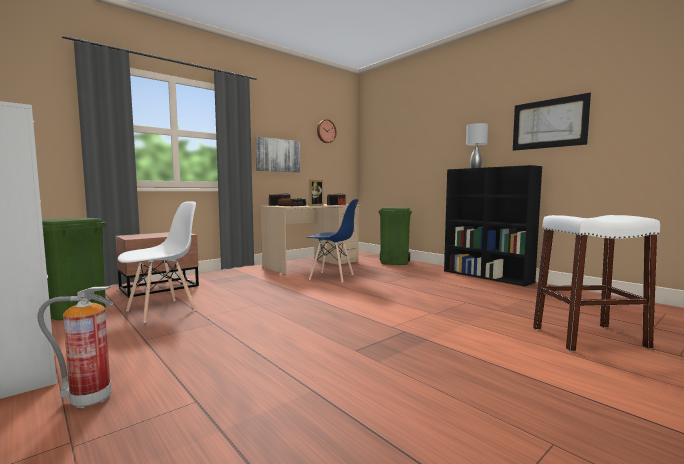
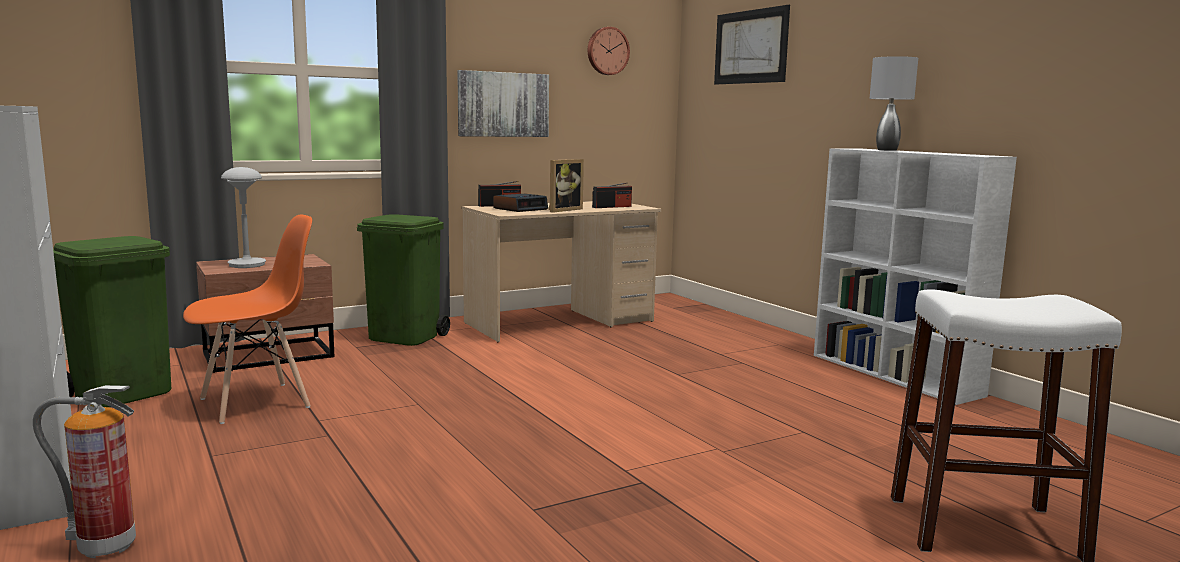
camera: 10 degrees right, 5 degrees up
white chair [118,201,196,323] -> orange chair [183,215,312,424]
blue chair [306,199,359,283] -> none
green trash can [379,207,412,265] -> green trash can moved to [357,214,450,346]
black bookcase [444,165,542,286] -> white bookcase [814,149,1017,405]
picture [513,93,591,151] -> picture moved to [714,5,790,85]
none -> grey table lamp [221,167,266,268]

